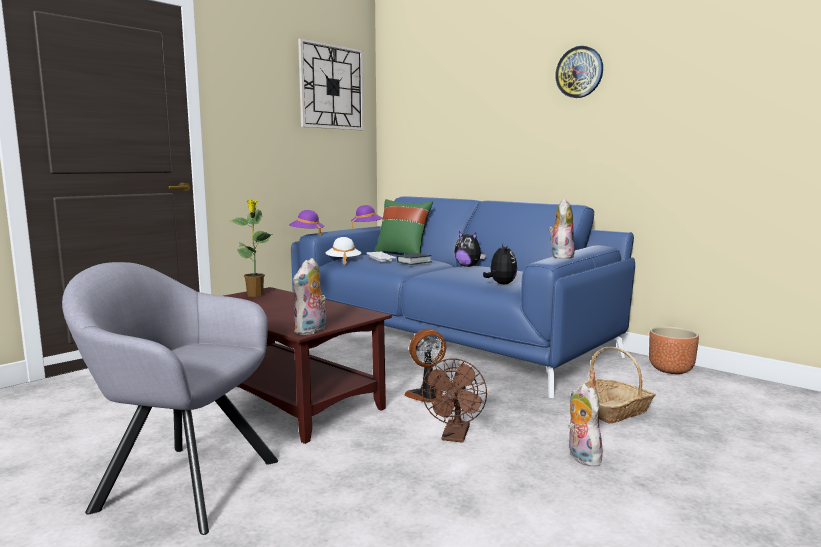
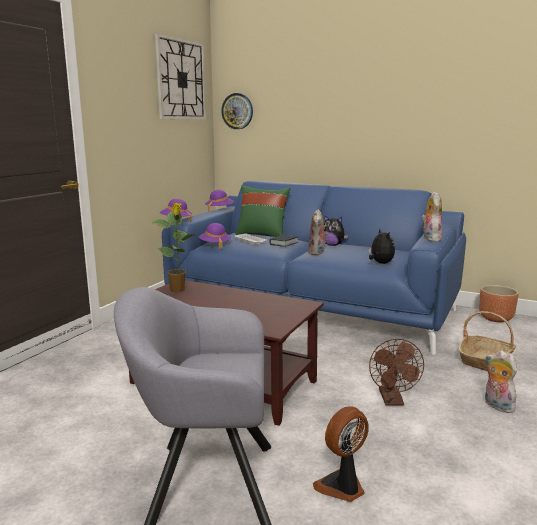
camera: 15 degrees left, 5 degrees up
plush toy [293,258,326,335] -> plush toy moved to [308,209,328,255]
white hat [326,237,361,265] -> purple hat [199,223,231,249]
fan [404,328,446,403] -> fan moved to [313,406,369,502]
wall clock [555,46,603,98] -> wall clock moved to [221,93,253,129]

